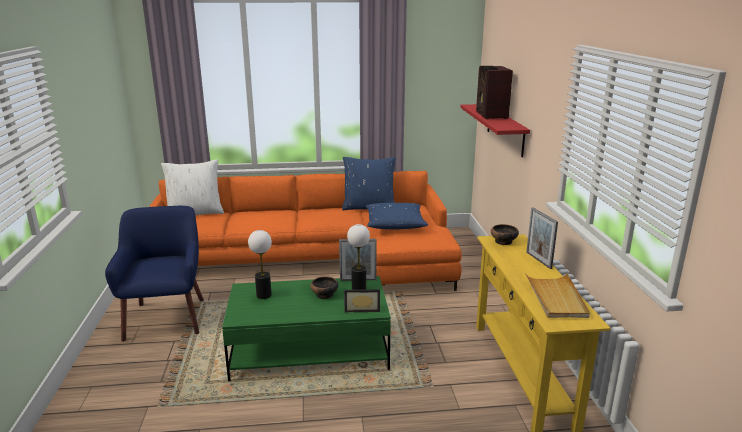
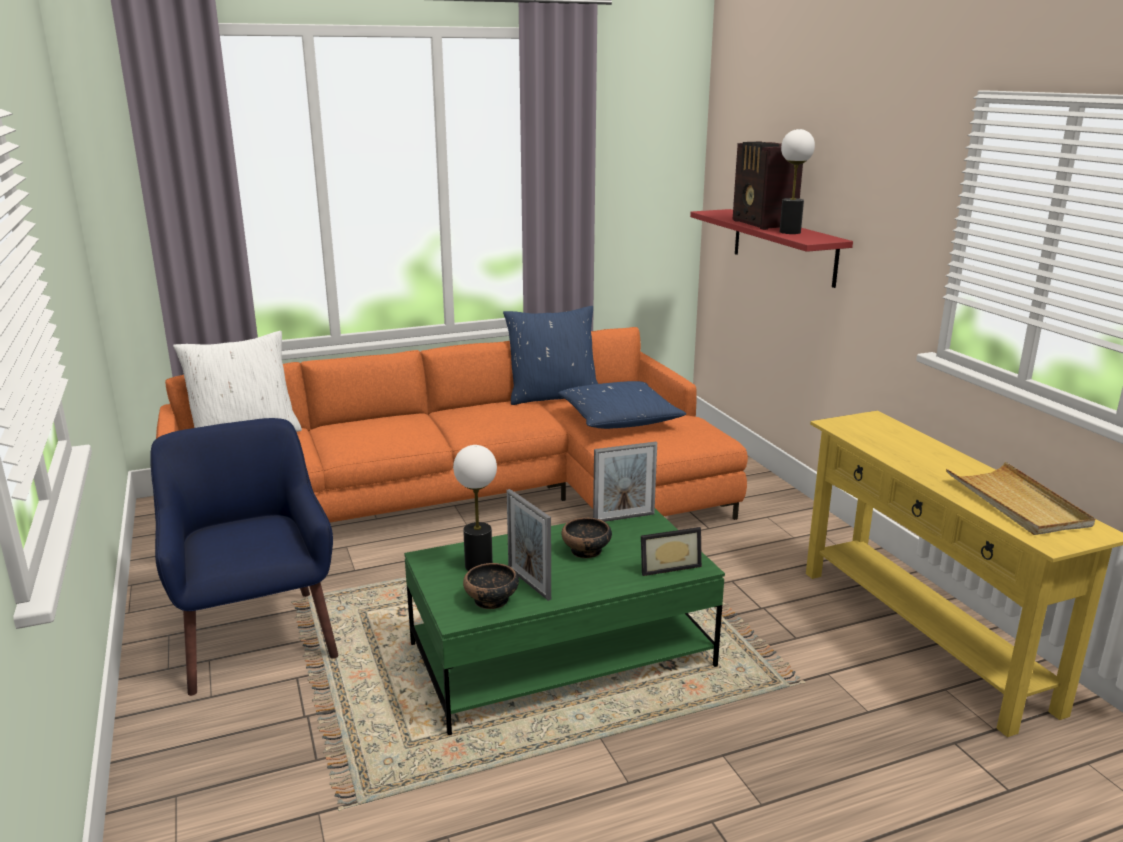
camera: 15 degrees left, 0 degrees up
table lamp [347,224,370,290] -> table lamp moved to [779,129,815,234]
bowl [491,224,519,245] -> bowl moved to [463,563,519,609]
picture frame [526,207,558,269] -> picture frame moved to [507,489,551,601]

